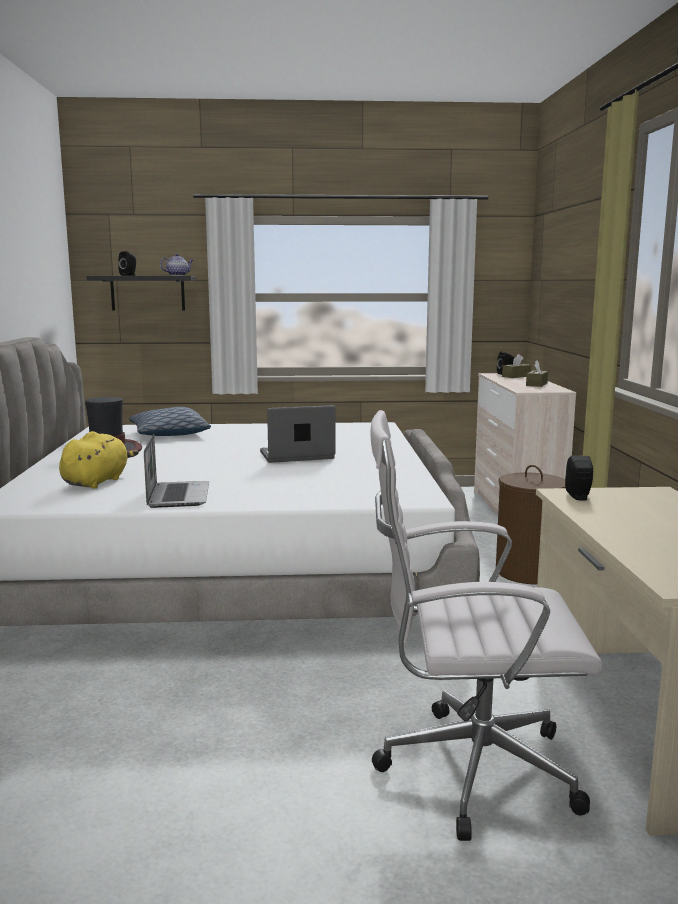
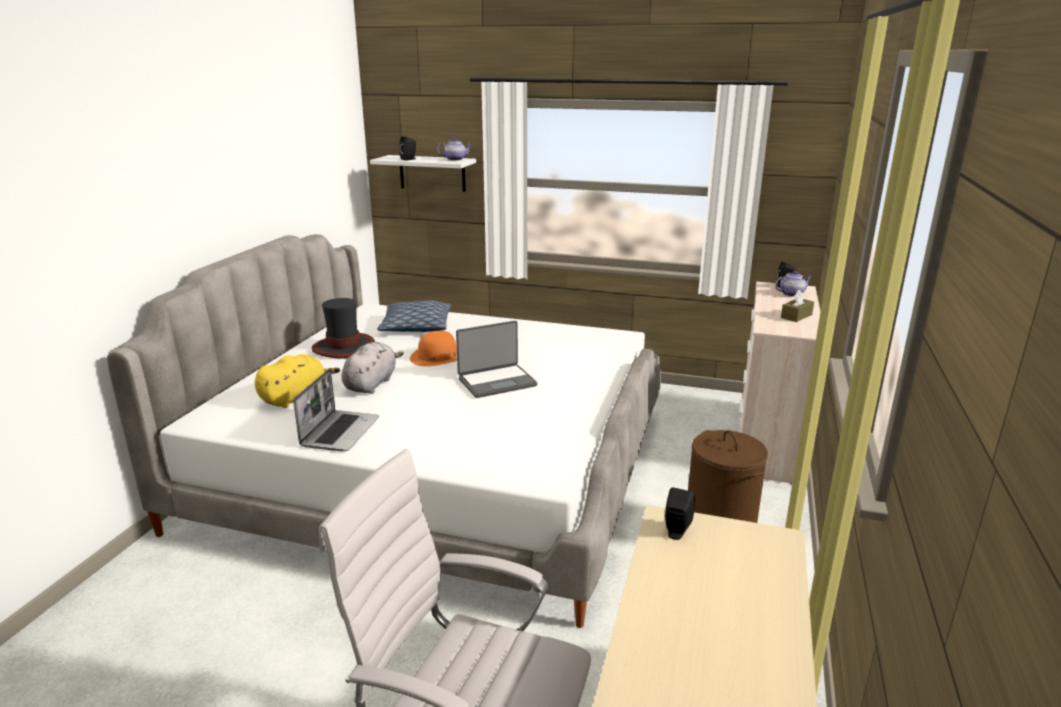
camera: 20 degrees right, 10 degrees up
black shelf [86,276,197,311] -> white shelf [370,155,476,192]
laptop [260,405,335,463] -> laptop turned 150 degrees clockwise [456,321,537,398]
brown tissue box [502,354,531,378] -> teapot [775,271,812,297]
none -> grey plush toy [342,342,404,394]
none -> orange hat [410,331,457,366]

